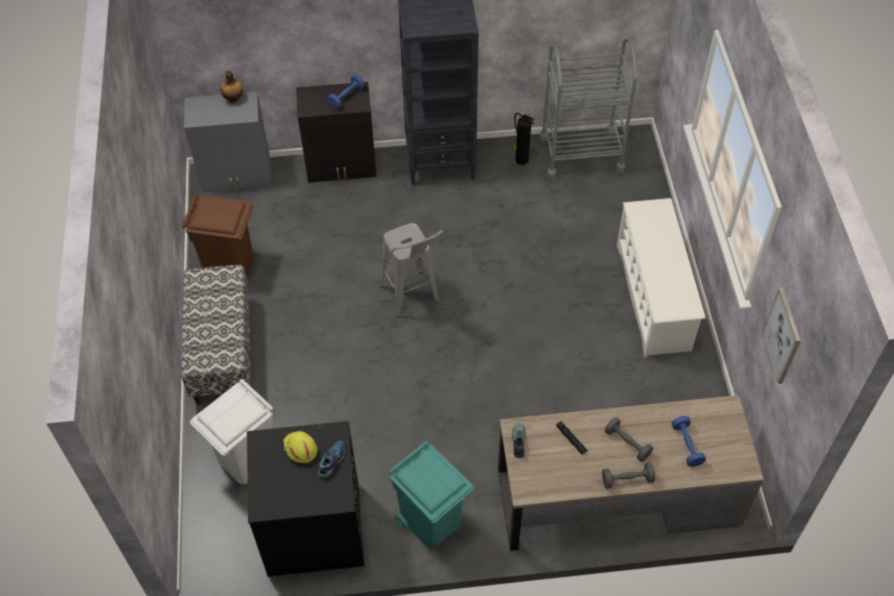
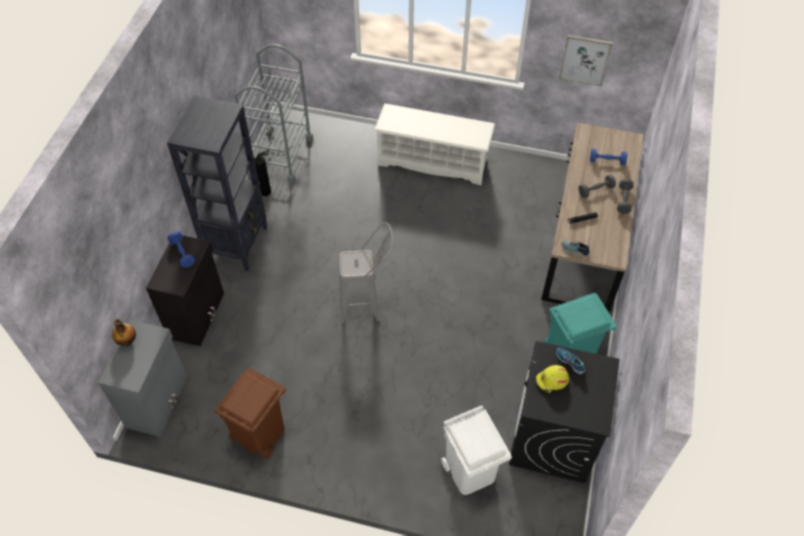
camera: 70 degrees left, 0 degrees up
bench [181,265,251,405] -> none

